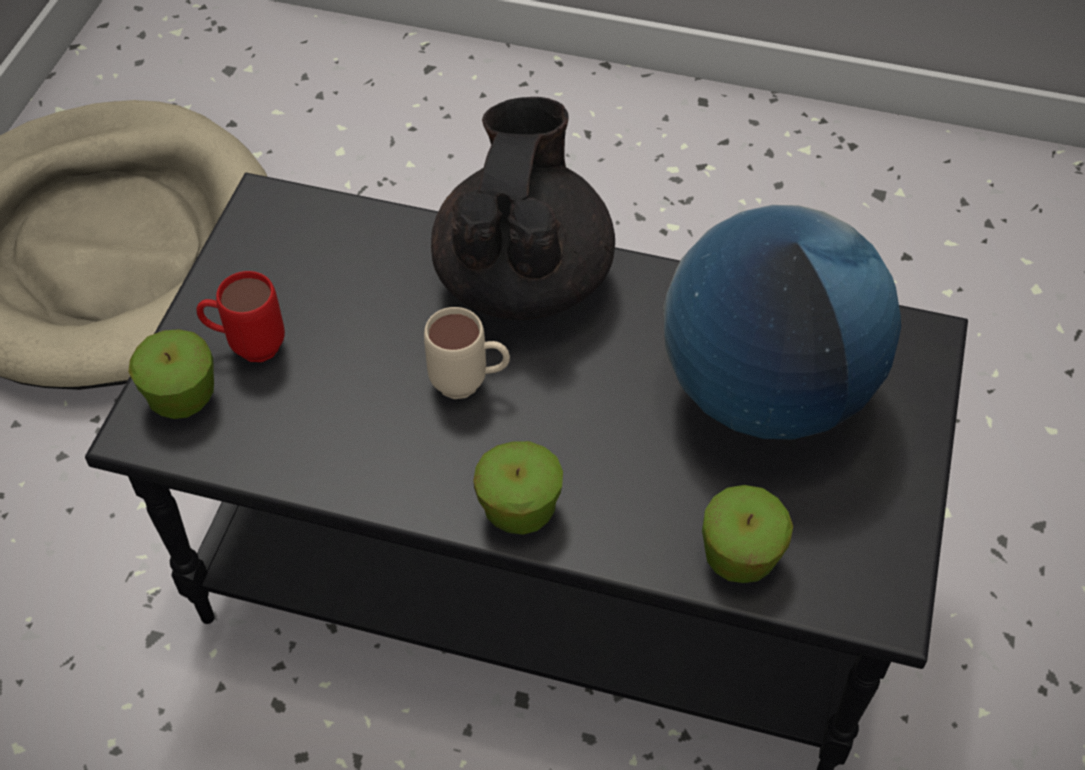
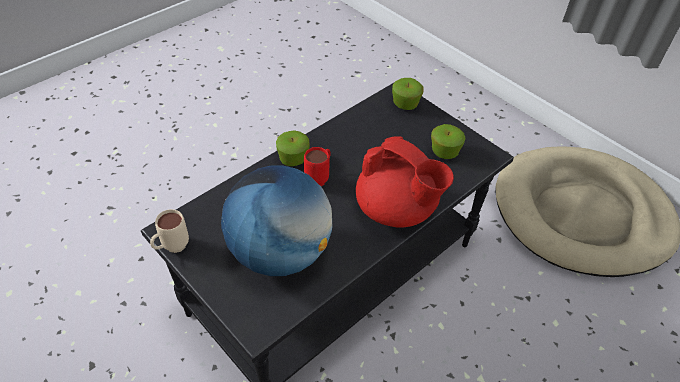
camera: 120 degrees right, 5 degrees down
red mug [196,271,285,362] -> red mug moved to [304,147,331,186]
beige mug [424,307,510,399] -> beige mug moved to [150,209,189,253]
black teapot [431,97,615,320] -> red teapot [356,136,454,227]
apple [702,485,793,583] -> apple moved to [431,124,465,159]

